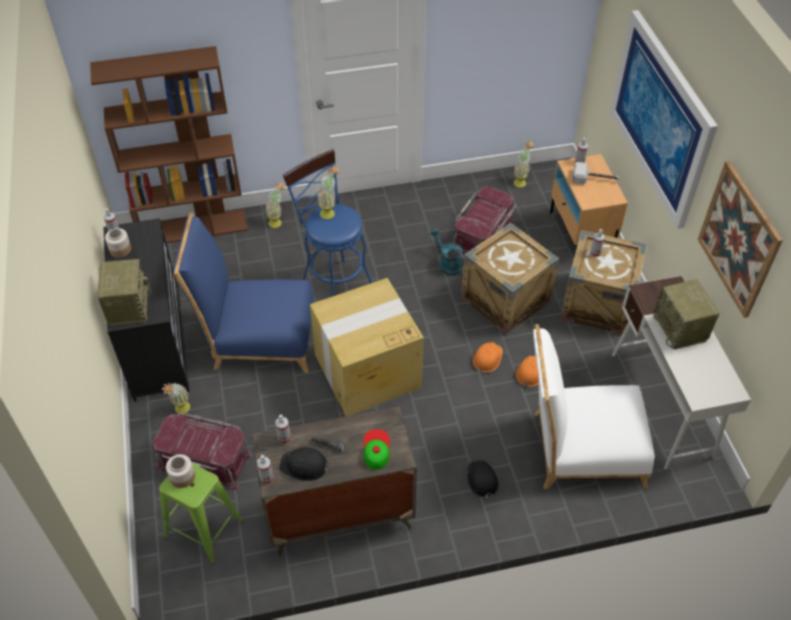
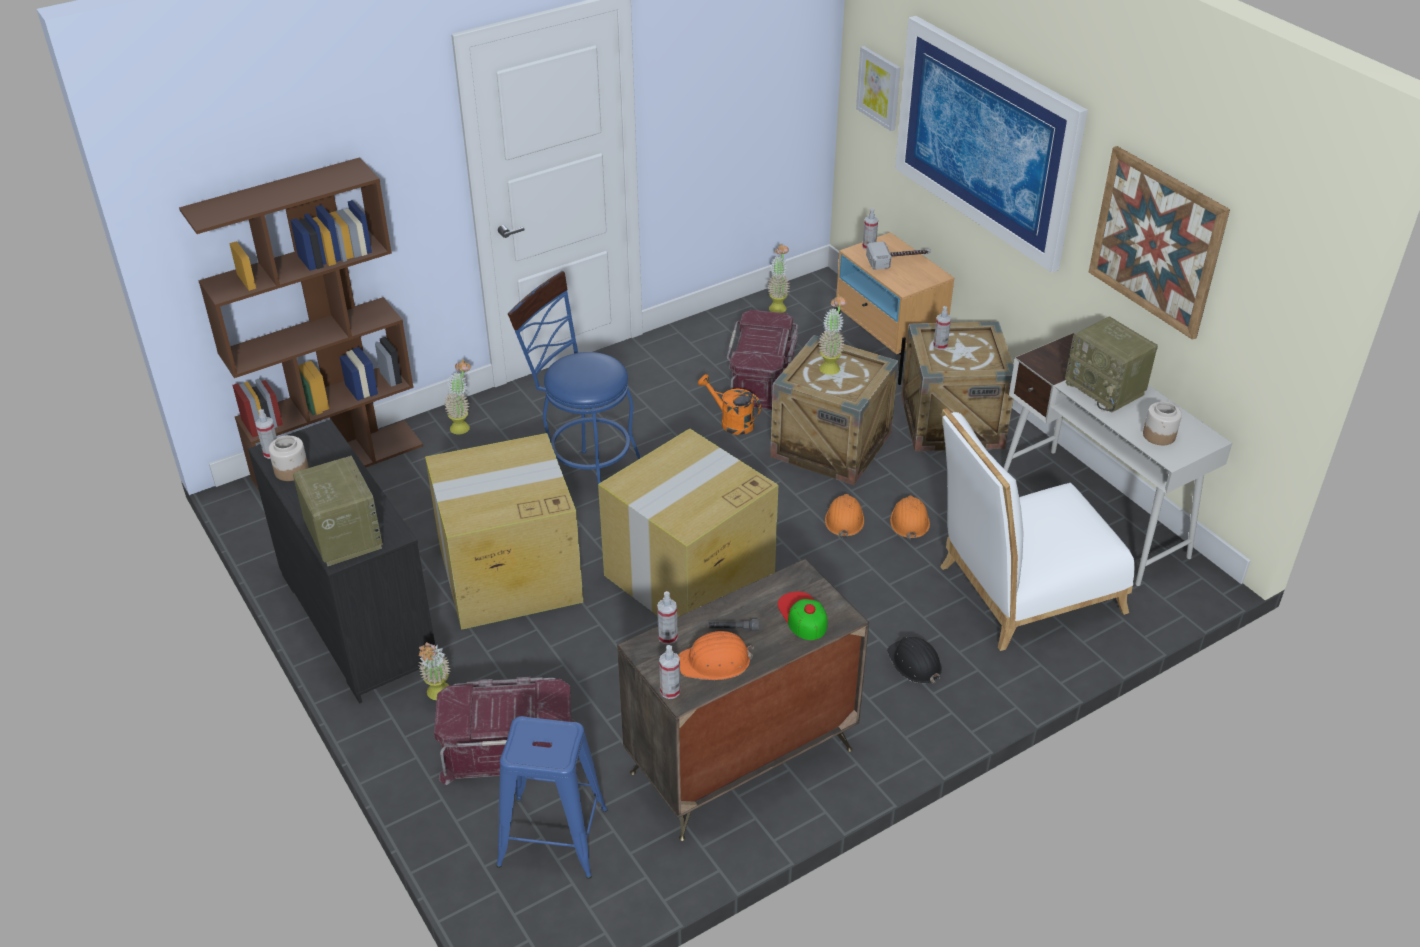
camera: 20 degrees left, 10 degrees down
green stool [159,463,244,564] -> blue stool [496,716,608,879]
jar [166,454,195,488] -> jar moved to [1143,401,1182,445]
blue chair [173,212,314,373] -> cardboard box [425,433,583,630]
black hard hat [279,447,331,481] -> orange hard hat [678,631,754,680]
potted plant [317,165,339,219] -> potted plant moved to [819,294,847,375]
turquoise watering can [430,229,464,276] -> orange watering can [698,374,761,435]
none -> picture [856,46,901,131]

